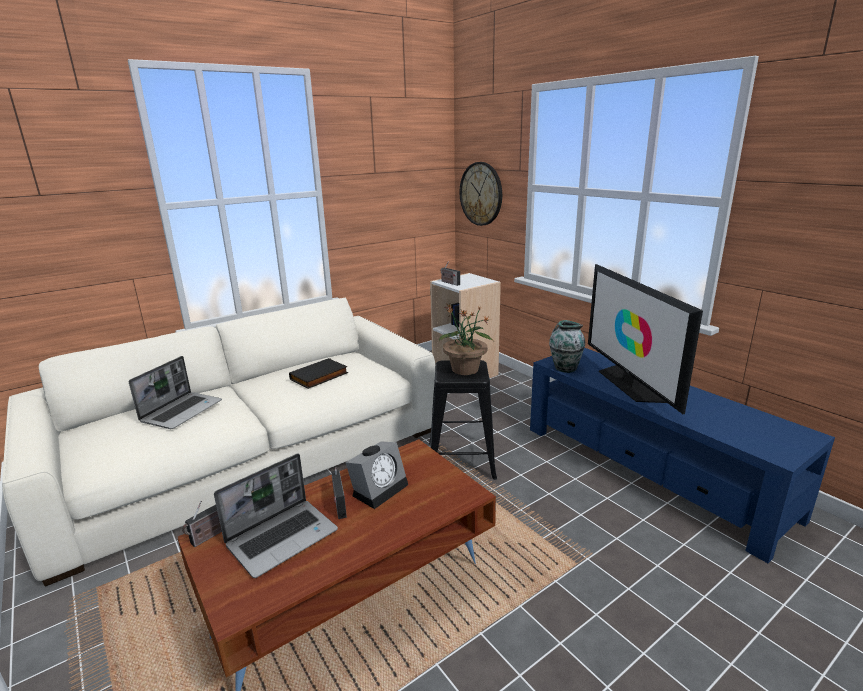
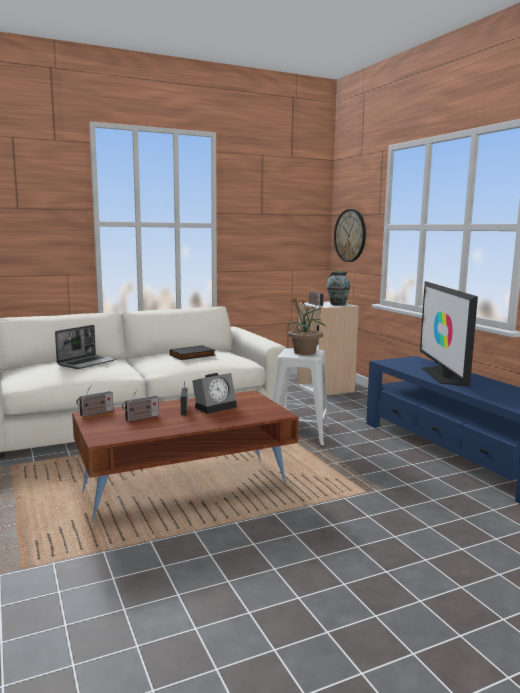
camera: 10 degrees right, 10 degrees down
laptop [214,453,338,578] -> radio [122,390,159,421]
black stool [429,360,497,480] -> white stool [273,348,329,447]
vase [549,320,585,373] -> vase moved to [326,271,350,306]

